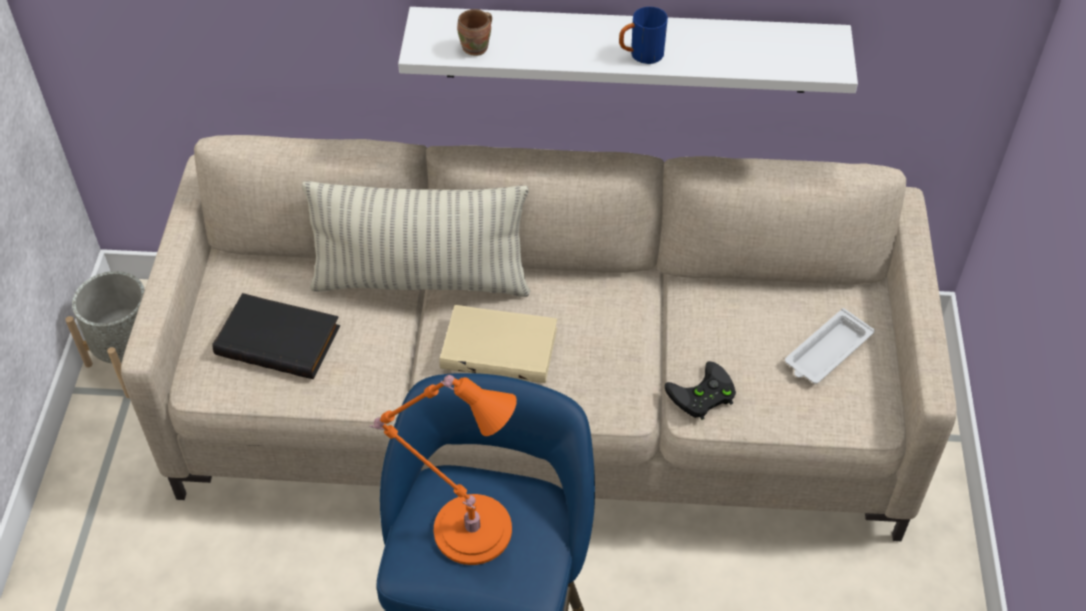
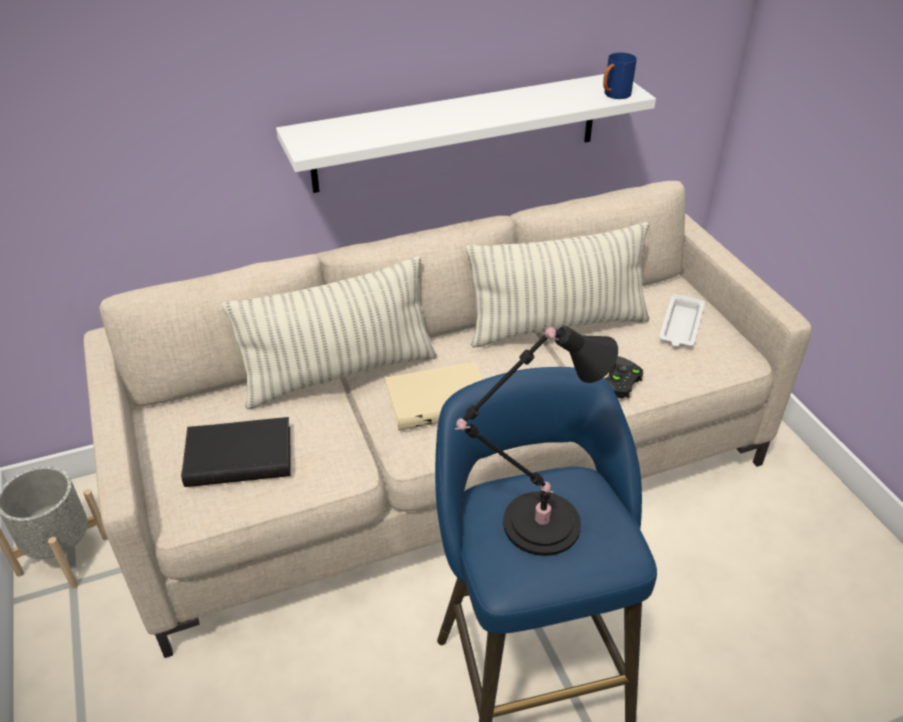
camera: 25 degrees left, 10 degrees down
orange table lamp [370,375,517,565] -> black table lamp [455,326,618,556]
brown mug [457,9,492,56] -> none
blue mug [619,7,668,64] -> blue mug moved to [603,53,637,99]
none -> pillow [466,222,650,348]

